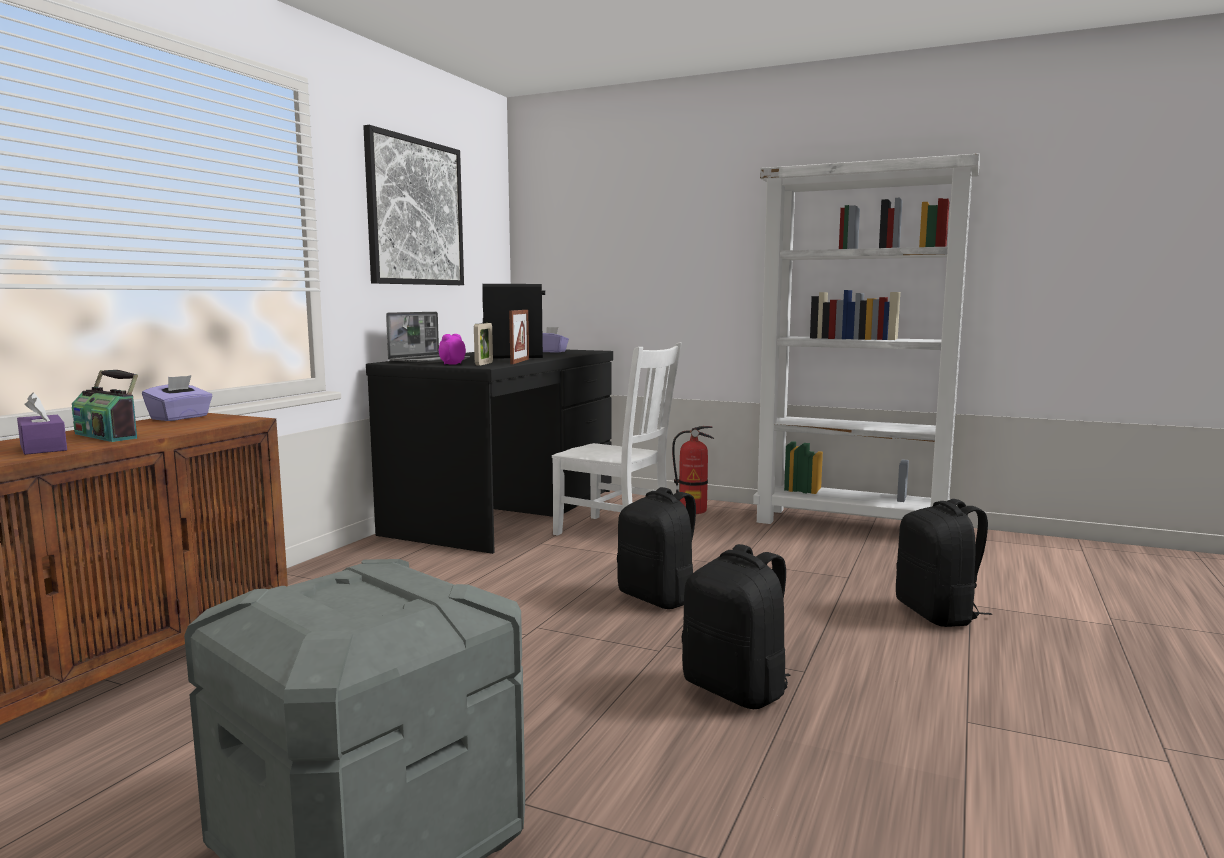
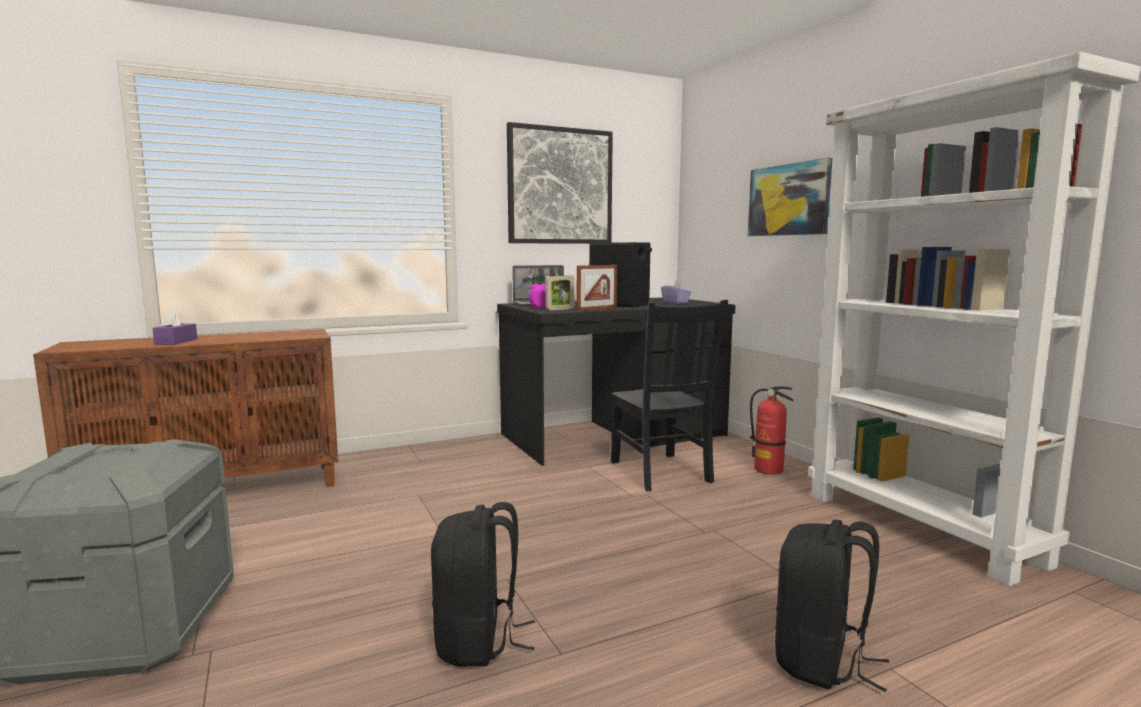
camera: 40 degrees right, 0 degrees up
radio [72,370,138,442] -> none
purple tissue box [142,375,212,421] -> none
white chair [552,342,682,536] -> black chair [611,300,728,491]
black backpack [617,487,696,609] -> none
none -> picture [748,158,833,236]

